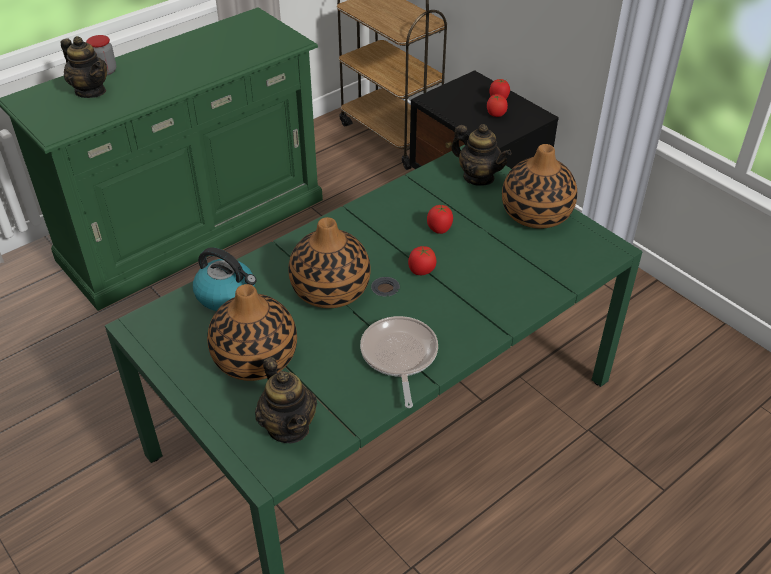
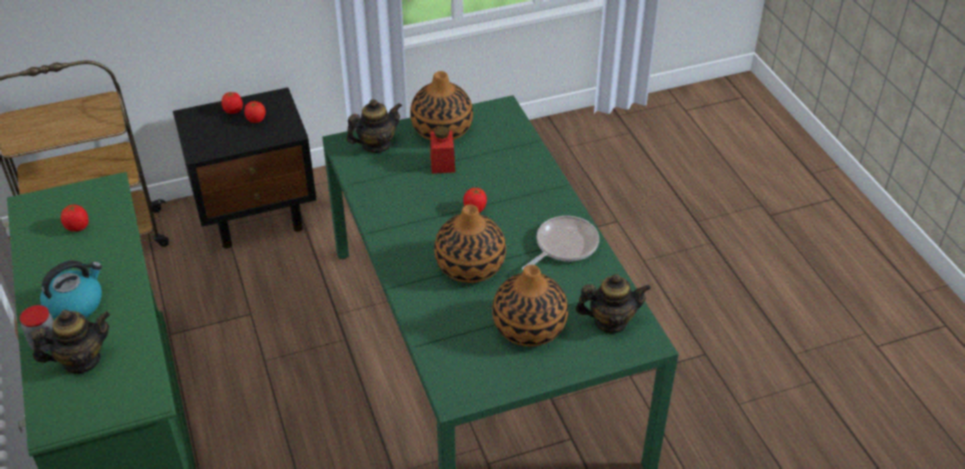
camera: 70 degrees left, 0 degrees up
kettle [193,247,257,311] -> kettle moved to [40,260,102,319]
frying pan [360,316,438,408] -> frying pan turned 120 degrees clockwise [522,216,599,270]
tomato [427,205,453,234] -> tomato moved to [61,204,89,232]
none -> red jar [430,126,455,174]

